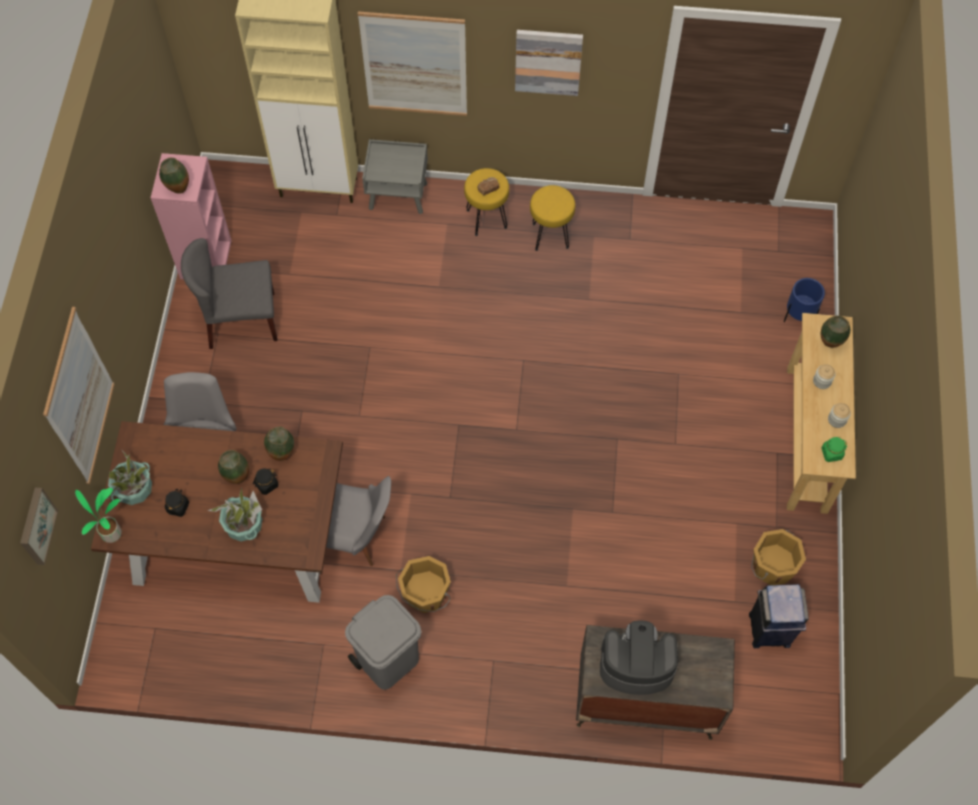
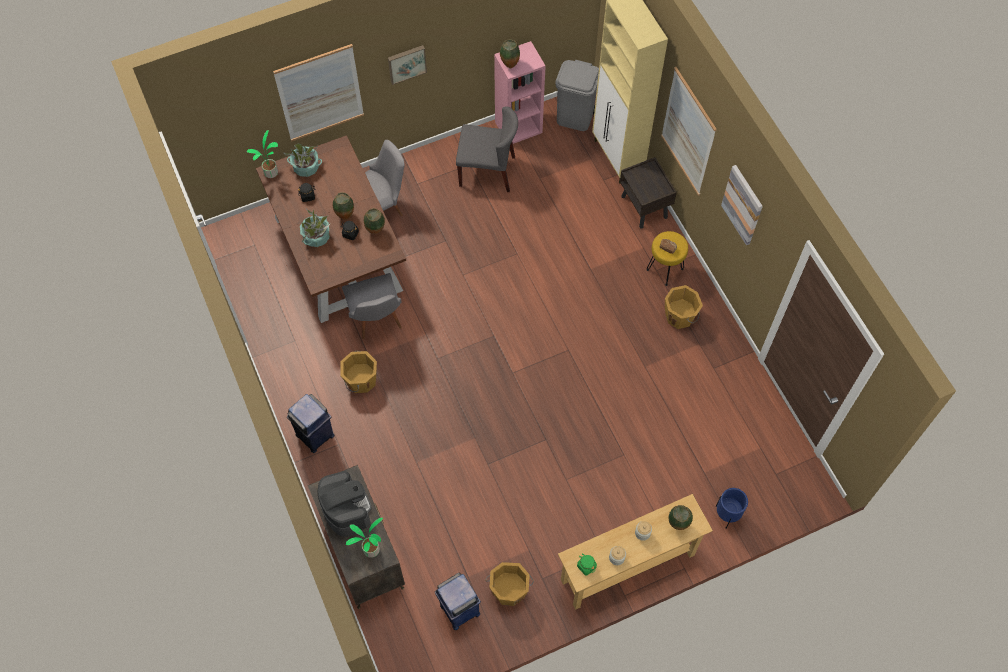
camera: 60 degrees right, 0 degrees up
picture [20,487,58,565] -> picture moved to [388,45,427,85]
grey chair [181,238,278,349] -> grey chair turned 135 degrees clockwise [456,106,518,192]
grey trash can [345,595,422,690] -> grey trash can moved to [556,60,599,131]
grey nightstand [362,139,428,214] -> brown nightstand [620,157,677,229]
yellow stool [530,185,575,251] -> orange bucket [665,285,703,329]
none -> blue trash can [287,394,334,453]
none -> potted plant [346,518,383,558]

